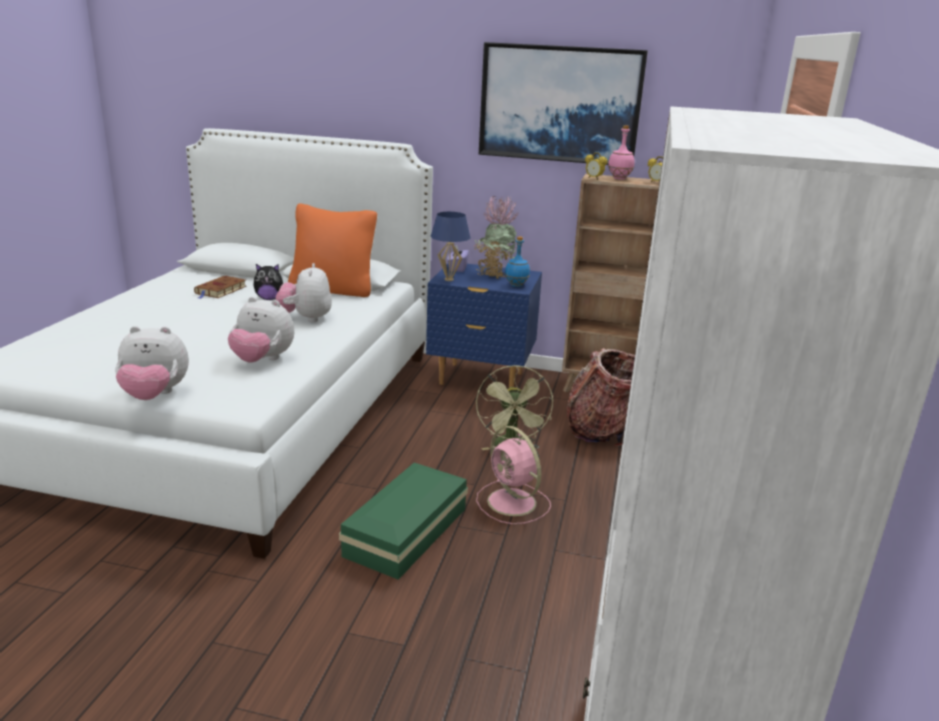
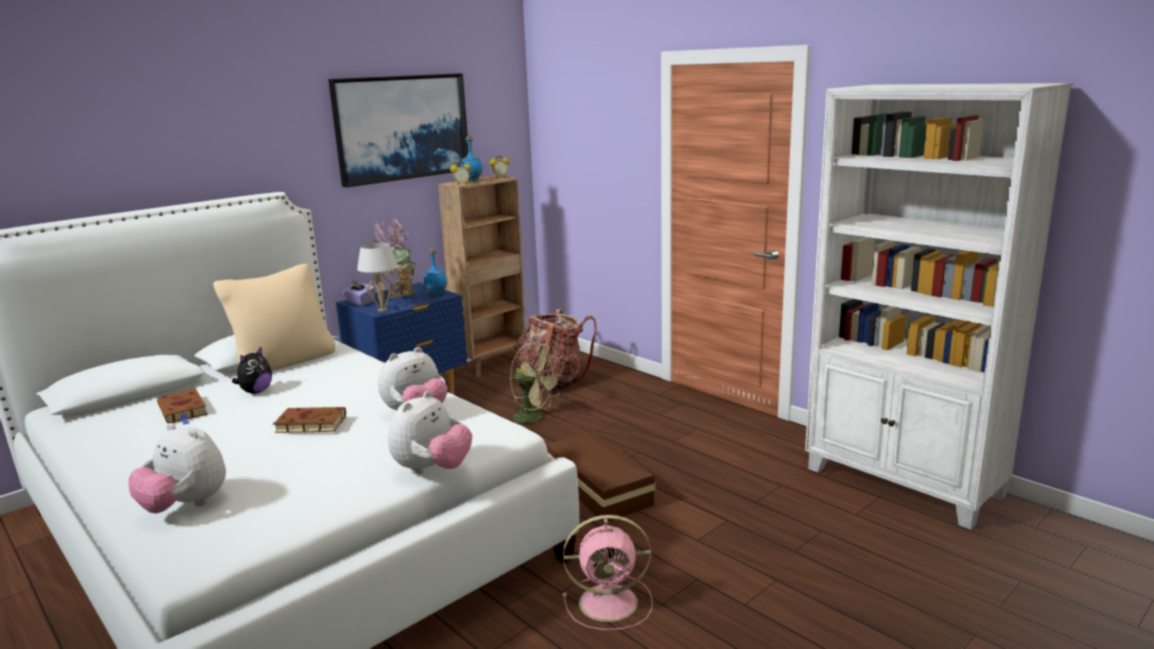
camera: 55 degrees left, 5 degrees down
plush toy [276,263,332,322] -> plush toy moved to [128,423,226,514]
orange pillow [288,203,377,297] -> beige pillow [213,264,335,371]
green storage box [339,463,468,580] -> brown storage box [546,431,656,522]
blue table lamp [431,212,470,281] -> white table lamp [357,242,398,312]
pink fan [476,426,551,524] -> pink fan moved to [563,515,653,630]
pink bottle [608,125,635,180] -> blue bottle [461,136,483,181]
none -> brown book [272,407,346,433]

